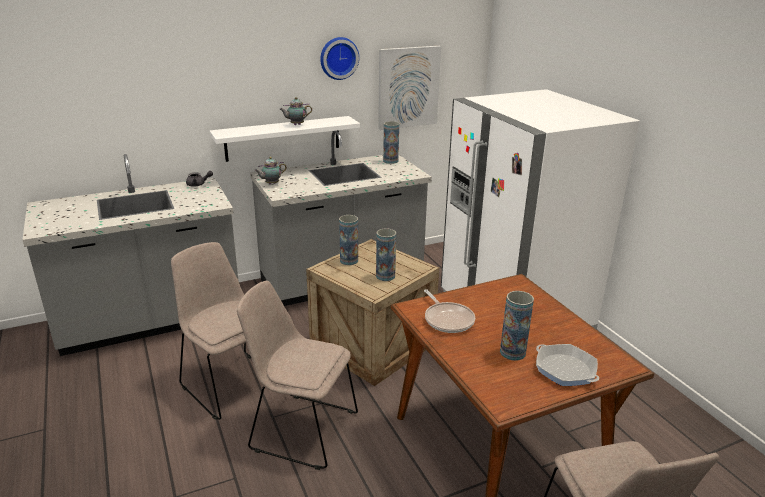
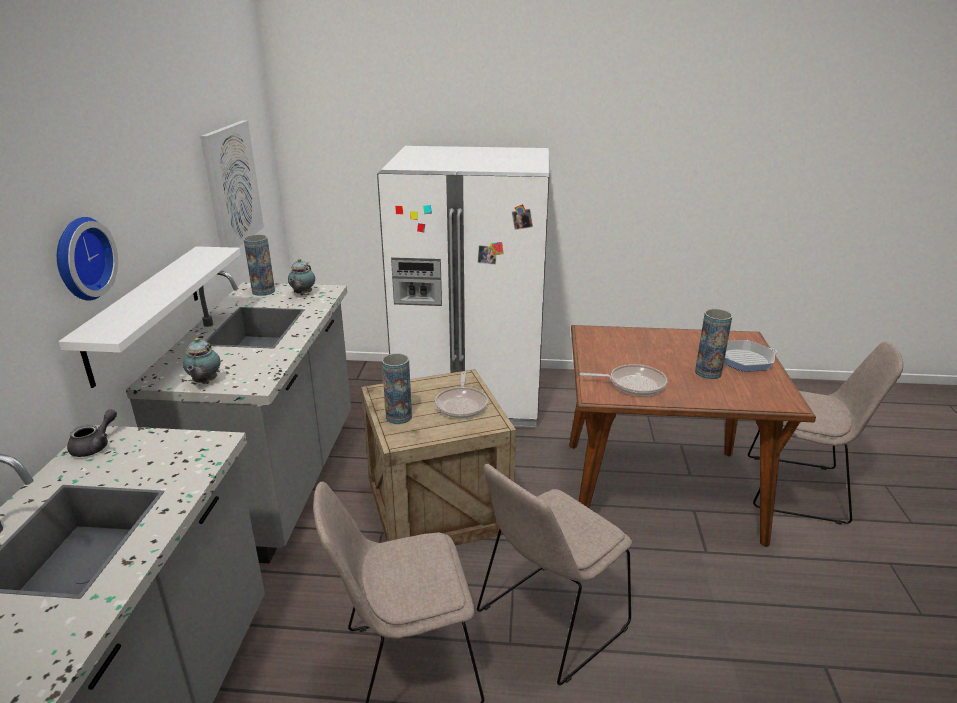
camera: 60 degrees left, 0 degrees up
teapot [279,97,312,125] -> teapot moved to [288,259,315,295]
wall clock [320,37,359,80] -> wall clock moved to [57,217,118,301]
vase [376,228,396,281] -> frying pan [435,372,488,418]

